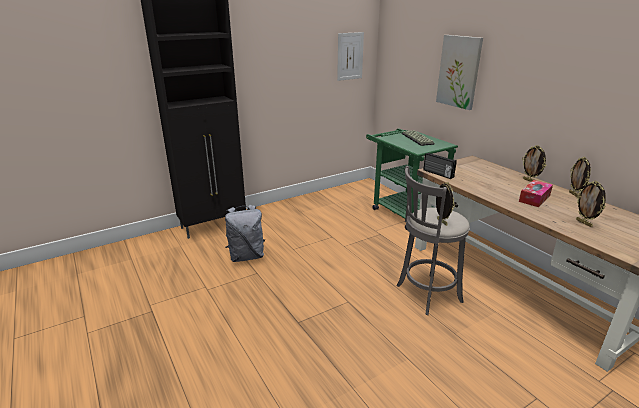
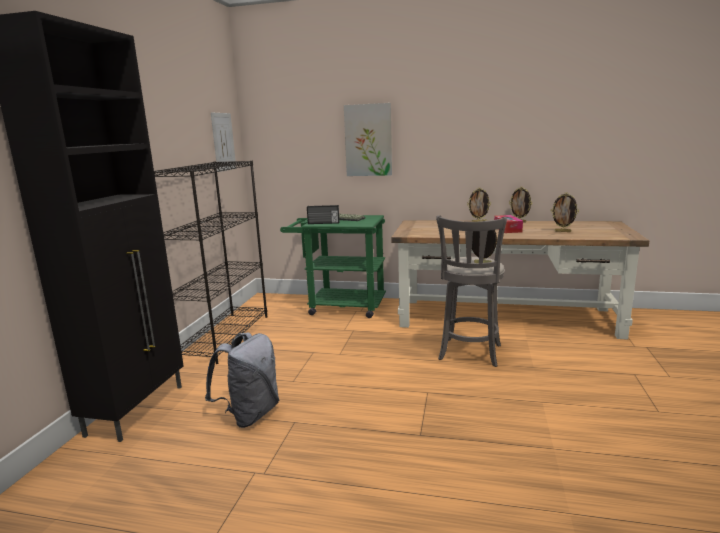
camera: 45 degrees left, 10 degrees down
radio [423,152,457,179] -> radio moved to [307,205,340,224]
none -> black bookcase [154,161,267,364]

